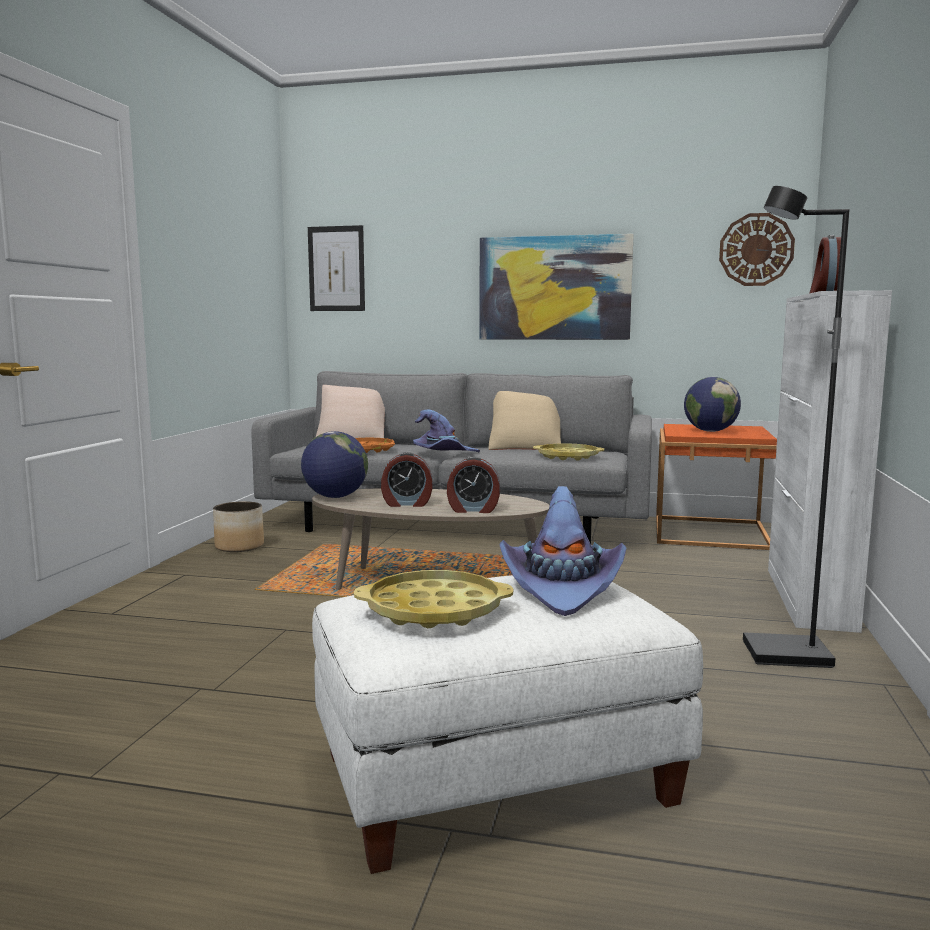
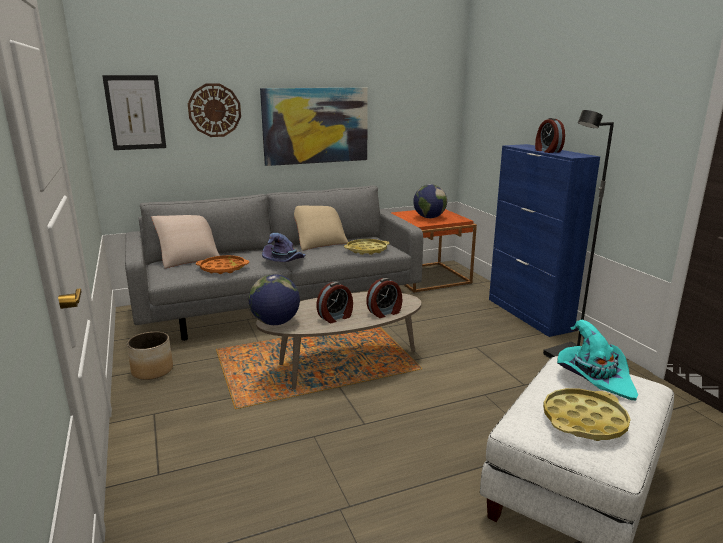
camera: 35 degrees left, 10 degrees up
purple hat [500,486,626,616] -> turquoise hat [557,320,638,400]
wall clock [719,213,795,286] -> wall clock moved to [188,84,241,137]
white cabinet [768,290,892,633] -> blue cabinet [489,144,600,337]

